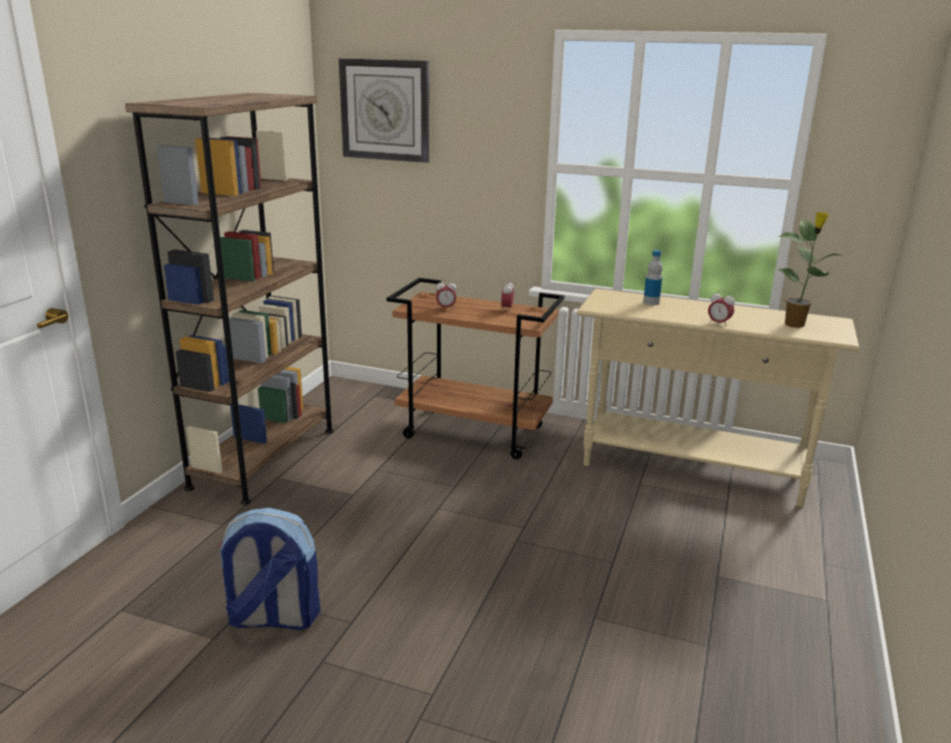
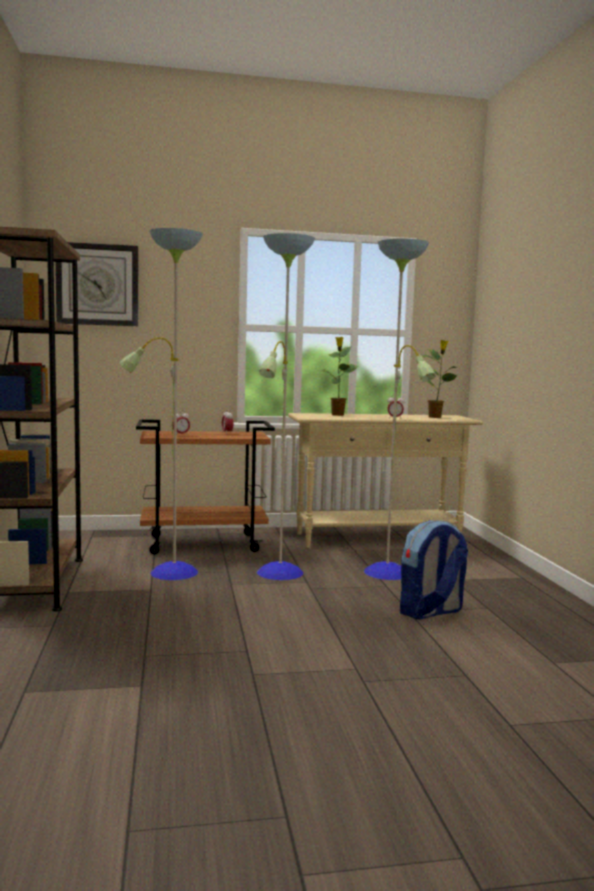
camera: 30 degrees left, 15 degrees down
backpack [217,508,320,630] -> backpack moved to [400,520,468,620]
bottle [643,250,663,305] -> potted plant [321,337,359,416]
none -> floor lamp [119,228,436,580]

